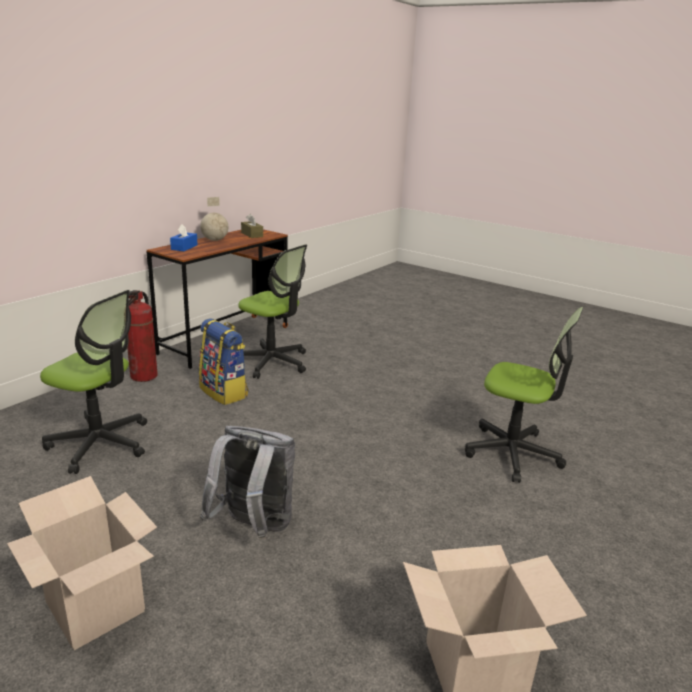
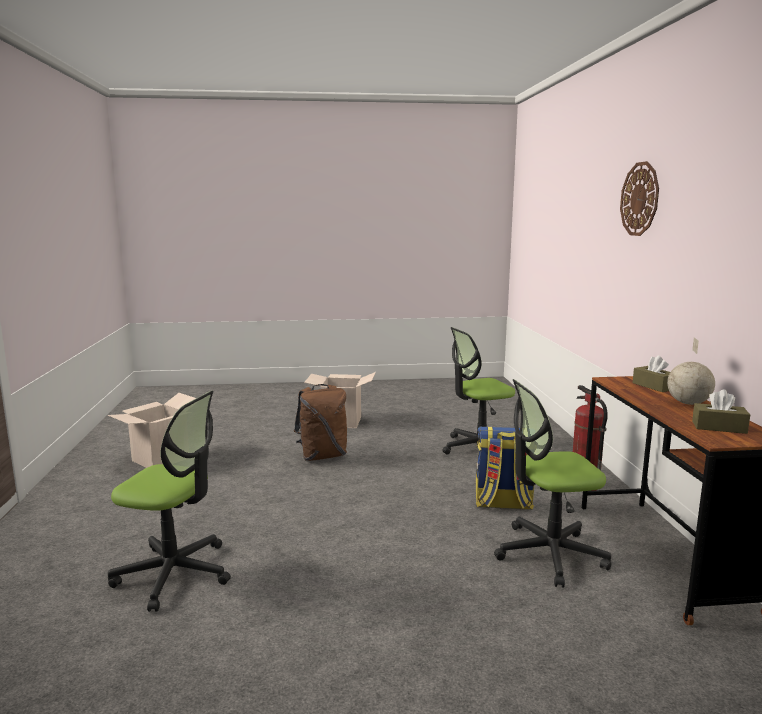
camera: 140 degrees right, 10 degrees down
blue tissue box [170,224,198,251] -> brown tissue box [632,356,670,392]
grey backpack [200,426,295,540] -> brown backpack [294,384,347,461]
office chair [465,307,584,483] -> office chair turned 150 degrees counterclockwise [108,391,231,612]
none -> wall clock [620,161,659,236]

